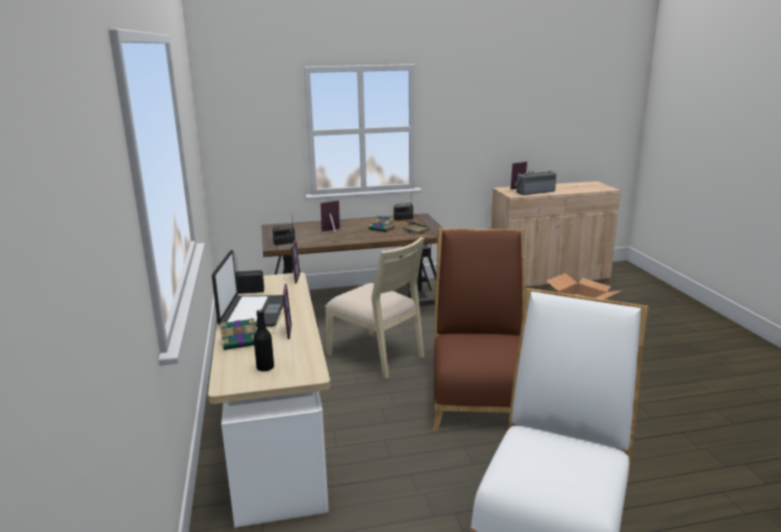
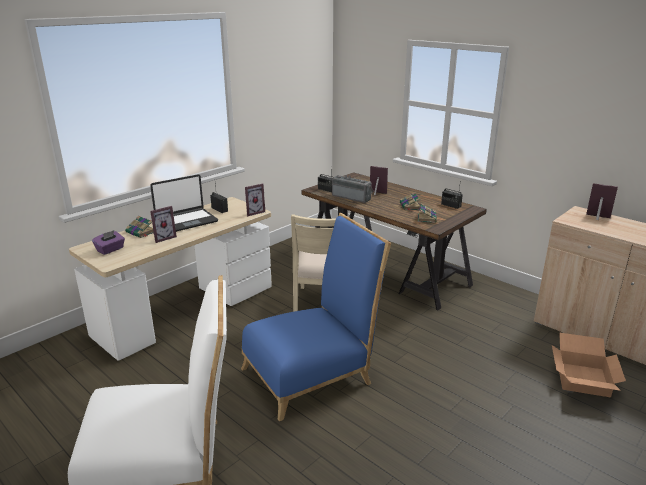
camera: 55 degrees right, 5 degrees up
black bottle [254,310,274,371] -> purple tissue box [92,230,125,255]
brown chair [433,228,525,431] -> blue chair [241,213,391,421]
radio [514,171,556,195] -> radio moved to [332,175,374,203]

